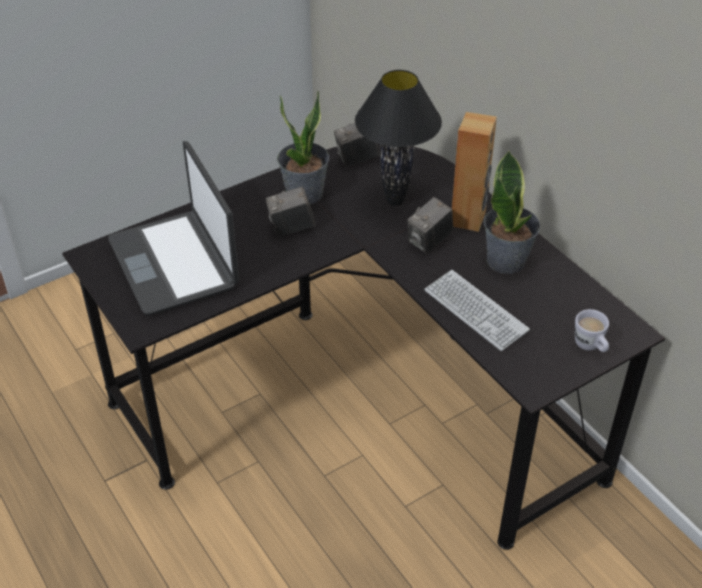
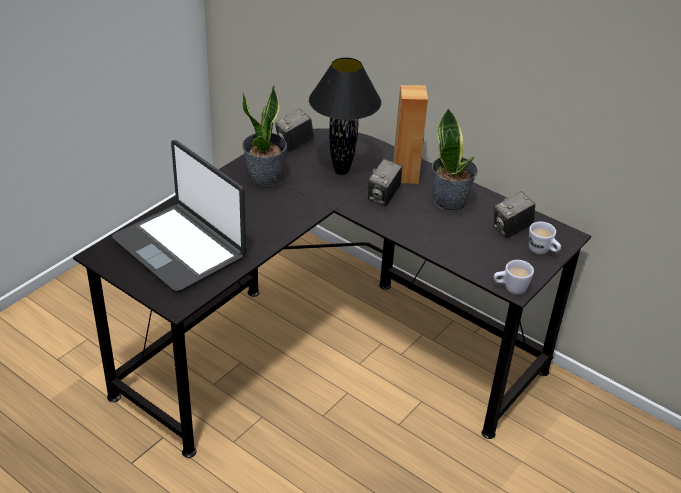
camera: 20 degrees left, 5 degrees down
camera [266,186,315,237] -> camera moved to [494,191,535,238]
keyboard [424,270,530,351] -> none
none -> white mug [494,260,534,295]

